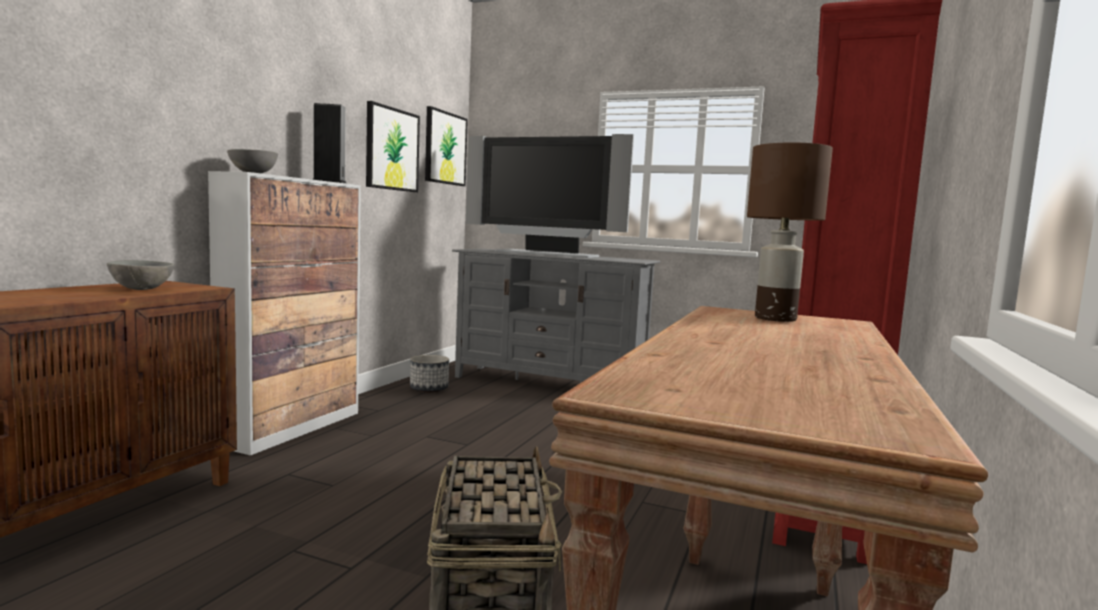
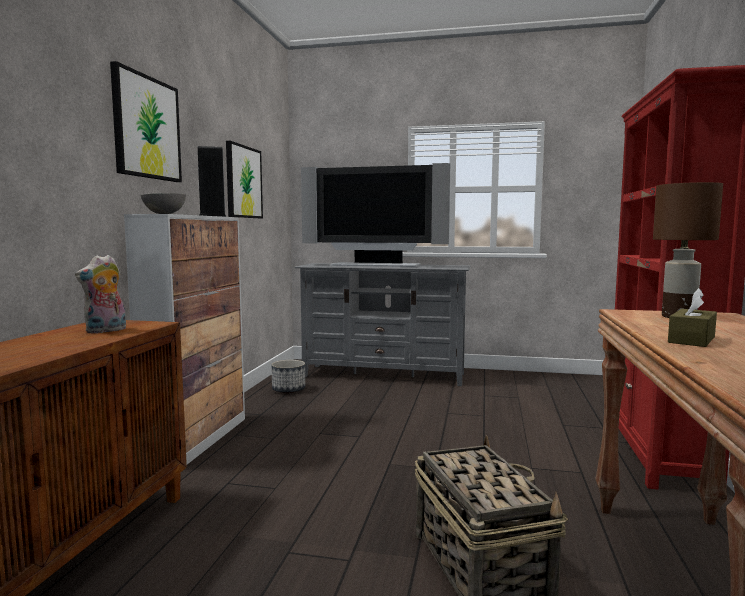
camera: 10 degrees left, 0 degrees up
grey bowl [107,260,174,290] -> plush toy [75,255,126,334]
picture [425,106,468,186] -> picture moved to [110,61,182,182]
none -> brown tissue box [668,288,717,347]

